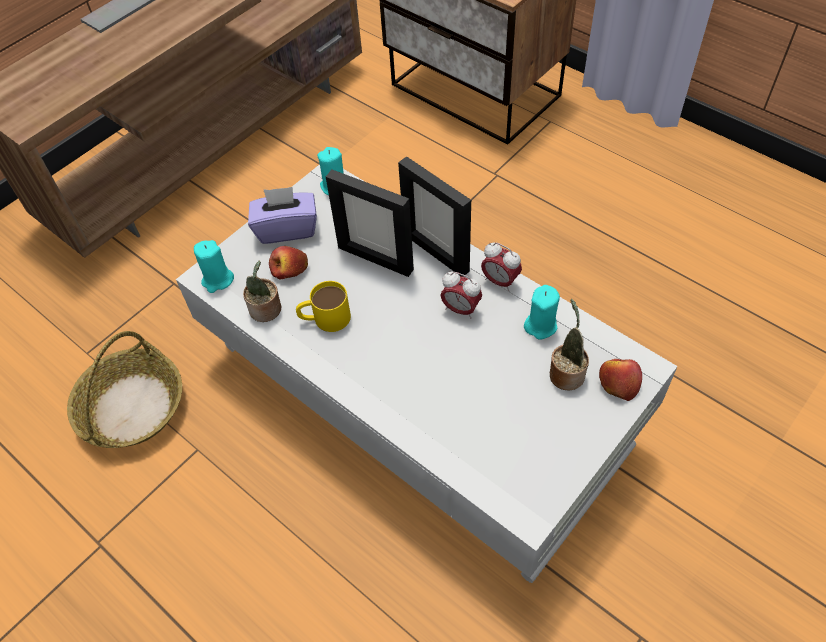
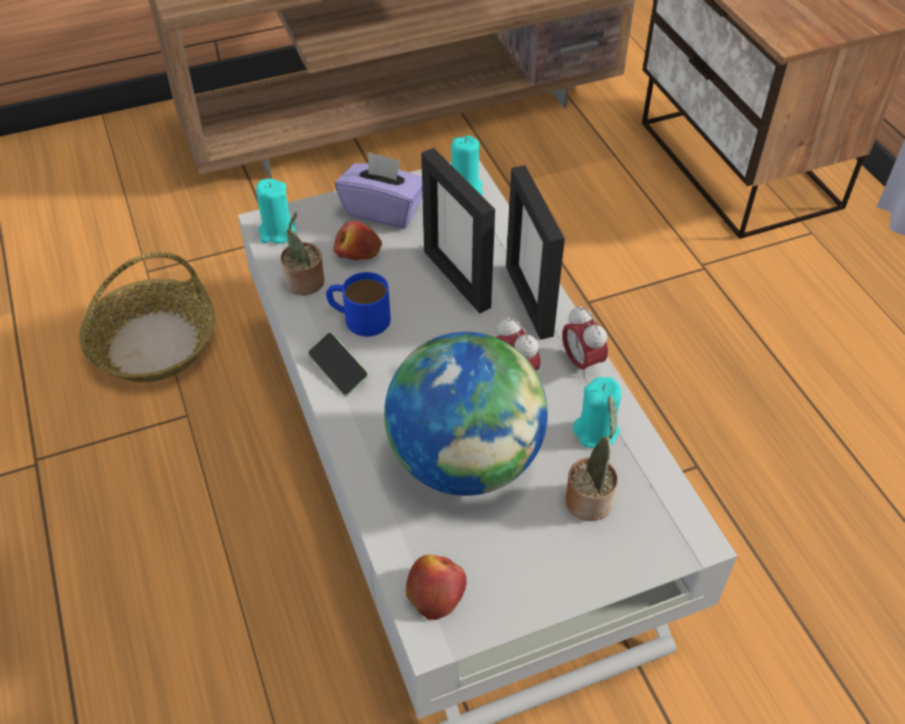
camera: 25 degrees right, 5 degrees down
yellow mug [296,281,351,332] -> blue mug [326,272,391,337]
apple [599,359,642,401] -> apple moved to [406,555,467,620]
none -> phone [308,332,369,396]
none -> globe [384,332,548,496]

